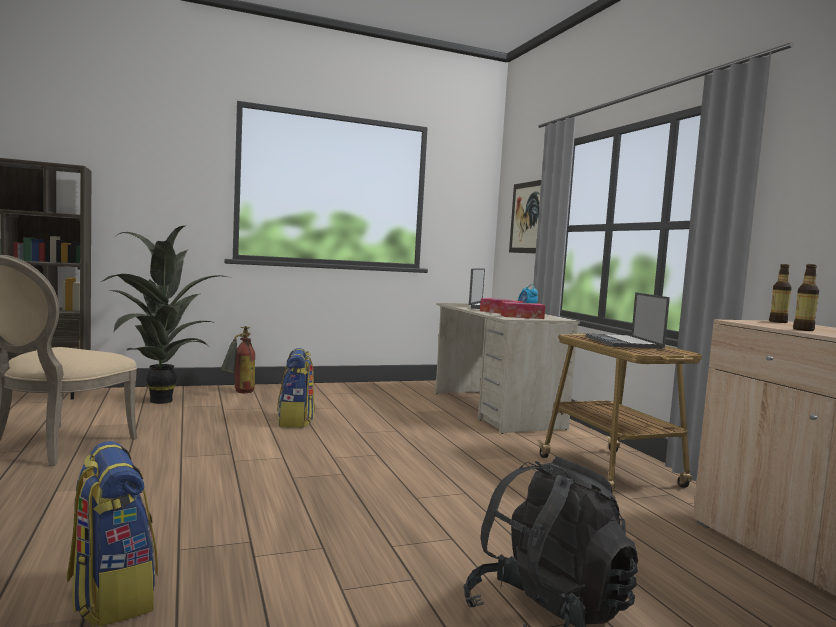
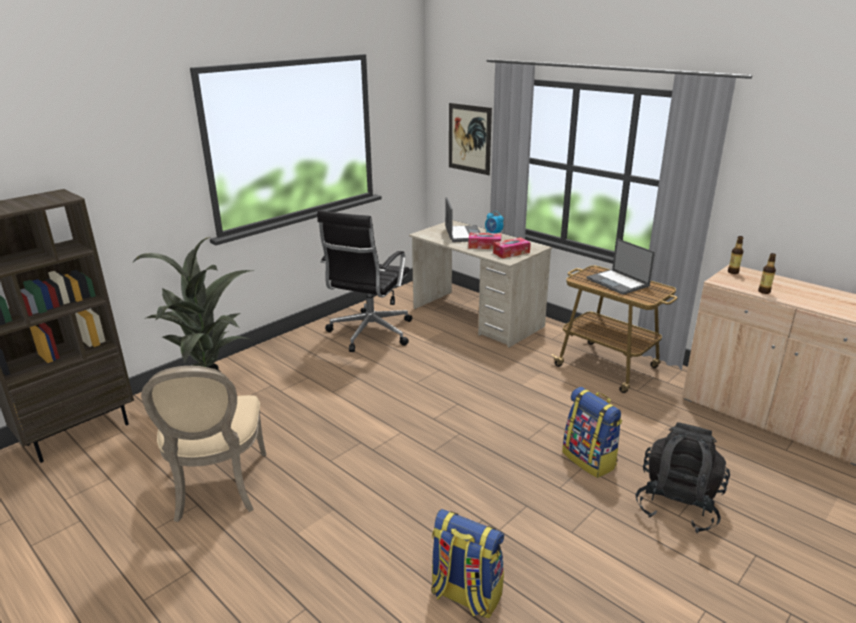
camera: 25 degrees left, 20 degrees up
fire extinguisher [221,326,255,393] -> none
backpack [277,348,315,428] -> backpack moved to [562,387,622,478]
none -> black office chair [317,210,412,352]

